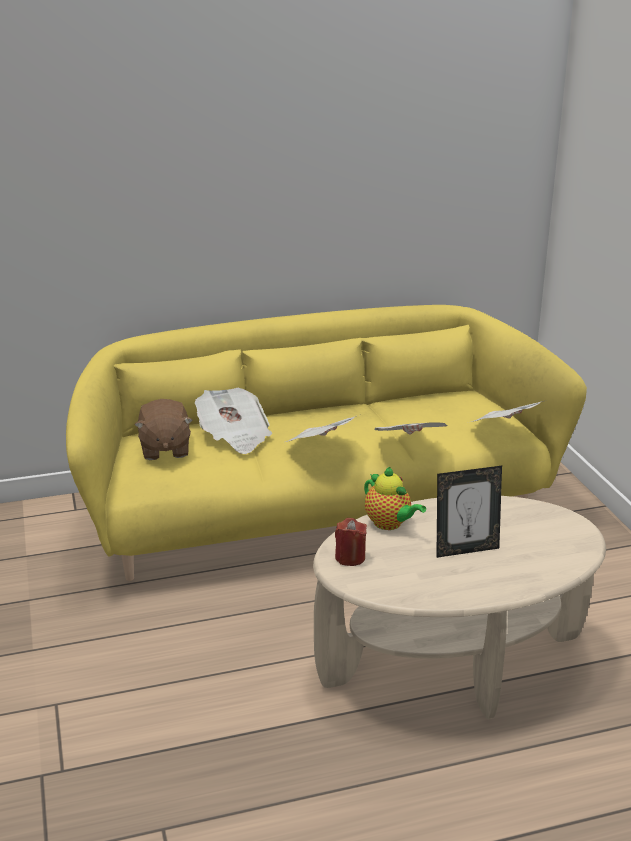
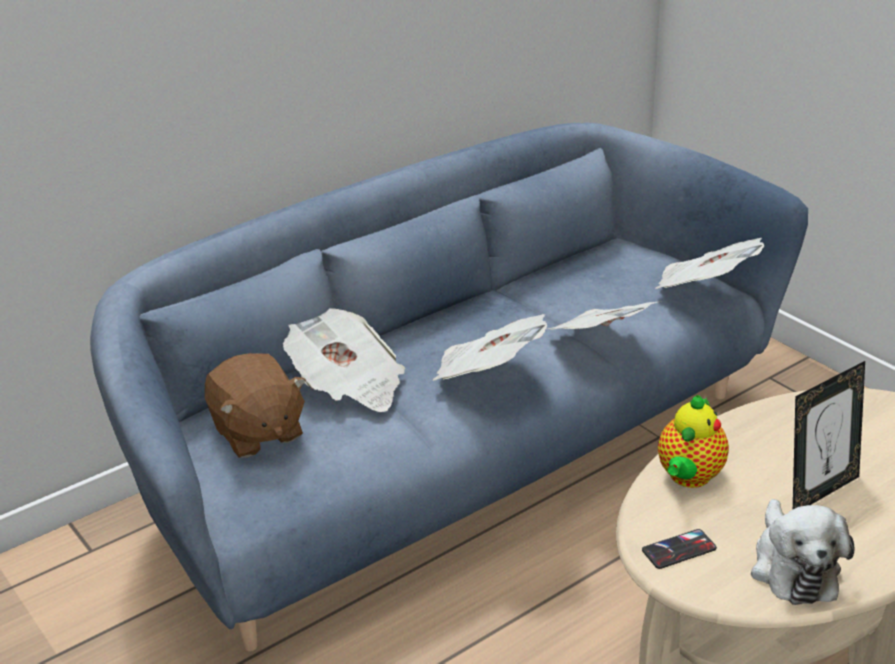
camera: 20 degrees left, 5 degrees up
yellow sofa [66,305,587,581] -> blue sofa [90,123,808,652]
red candle [335,518,367,566] -> phone [642,529,717,569]
teapot [364,467,426,530] -> teapot turned 90 degrees clockwise [658,395,729,488]
none -> plush toy [751,499,855,605]

